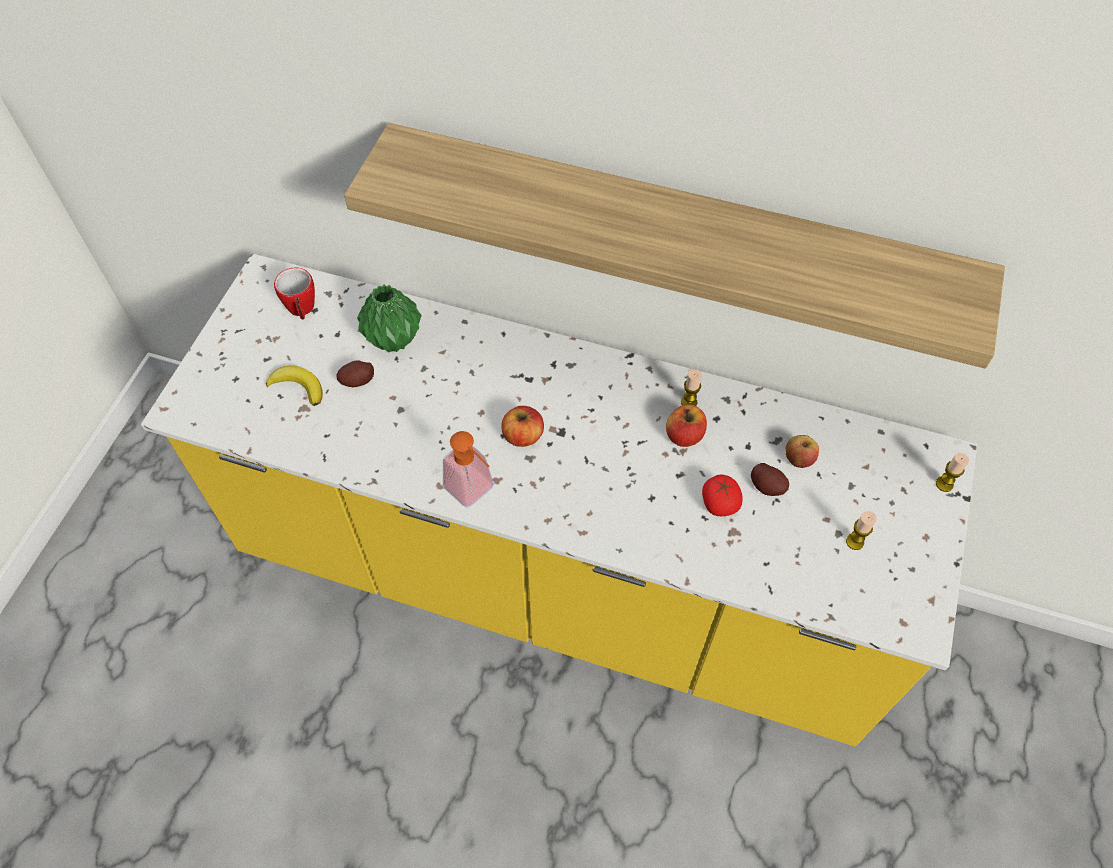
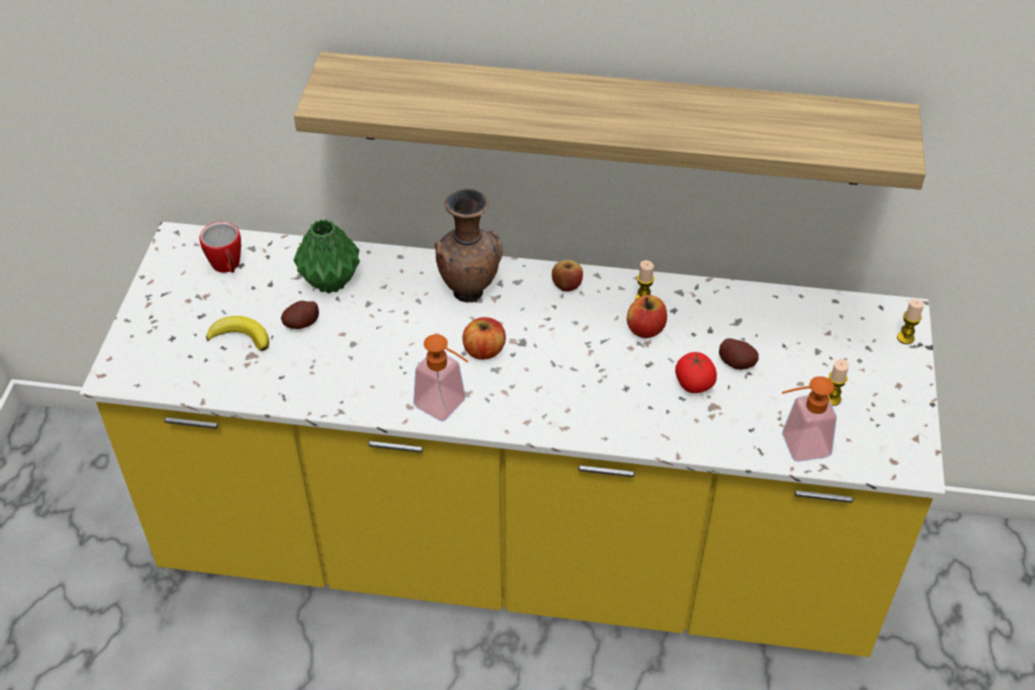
camera: 10 degrees left, 10 degrees down
apple [785,435,819,468] -> apple moved to [552,260,583,292]
none -> brown vase [435,189,503,303]
none -> soap dispenser [782,376,837,462]

